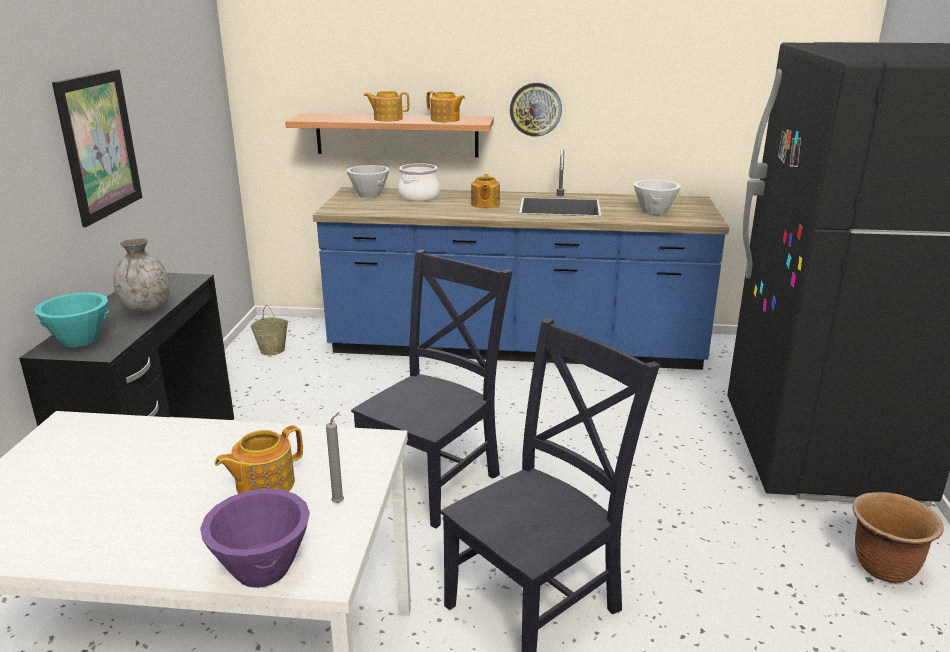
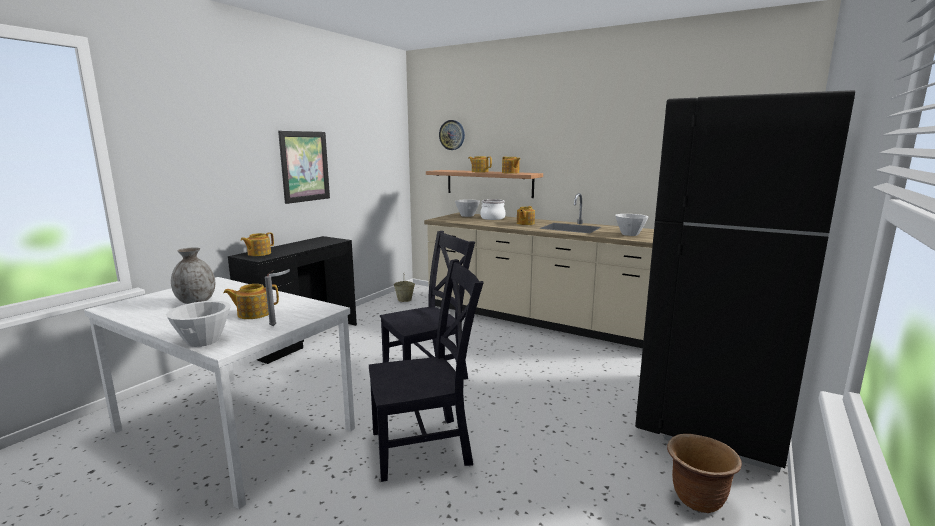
camera: 25 degrees right, 10 degrees down
turquoise bowl [34,293,109,347] -> teapot [241,232,274,256]
grey vase [113,237,170,313] -> grey vase moved to [171,247,215,304]
purple bowl [200,488,310,588] -> white bowl [166,301,231,347]
blue counter [313,149,729,370] -> beige counter [424,193,654,348]
wall clock [510,83,562,137] -> wall clock moved to [439,120,465,150]

